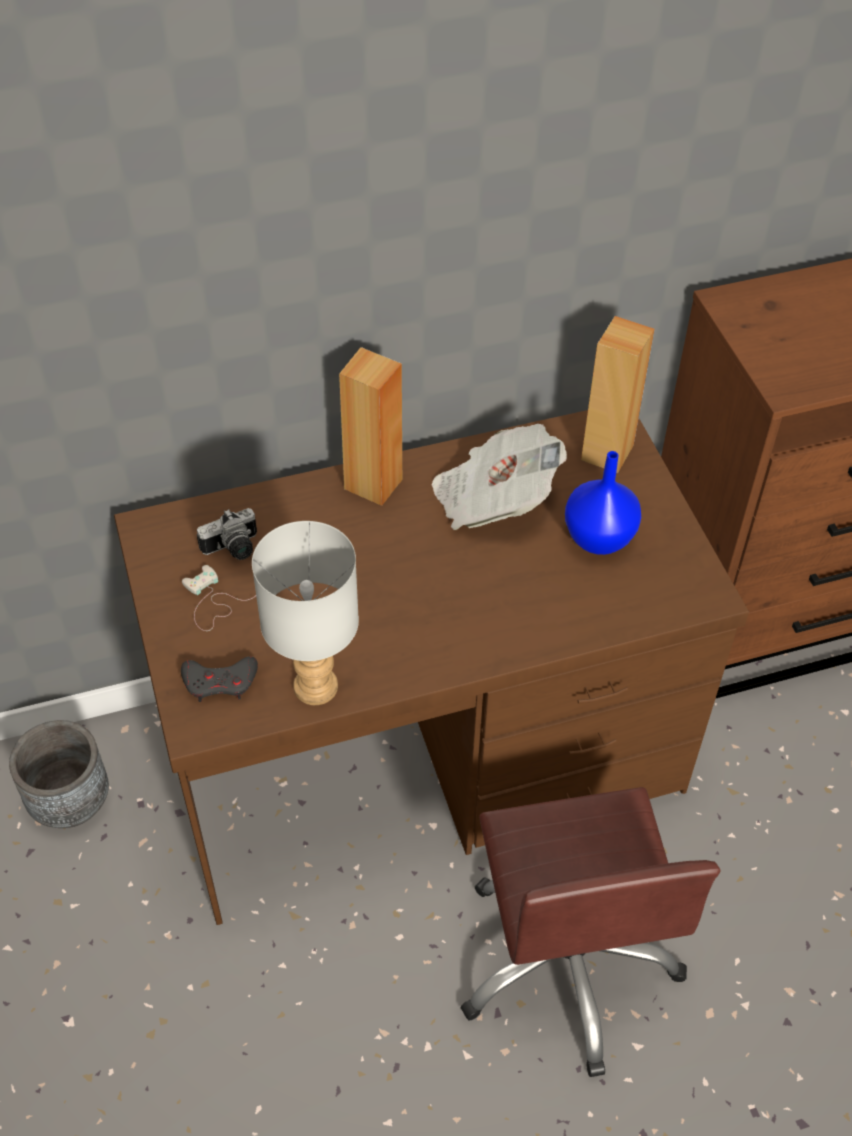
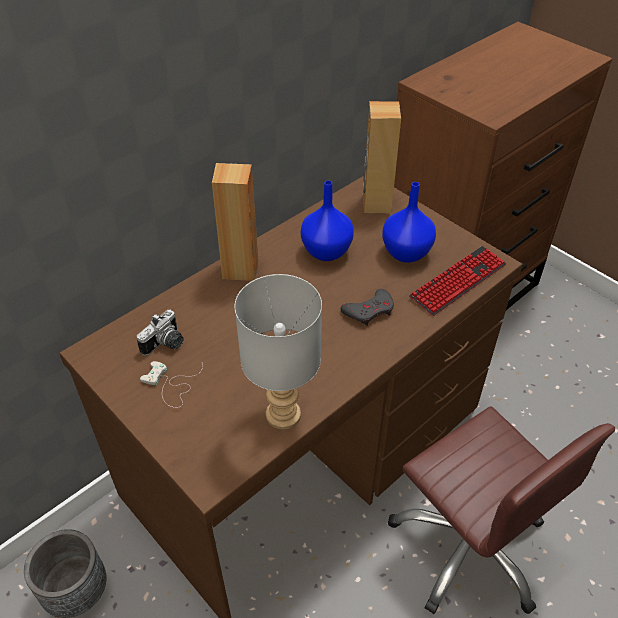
camera: 25 degrees left, 5 degrees down
grey game controller [181,656,258,702] -> grey game controller moved to [341,289,394,326]
newspaper [431,424,567,530] -> blue vase [301,180,354,261]
none -> keyboard [409,246,506,316]

